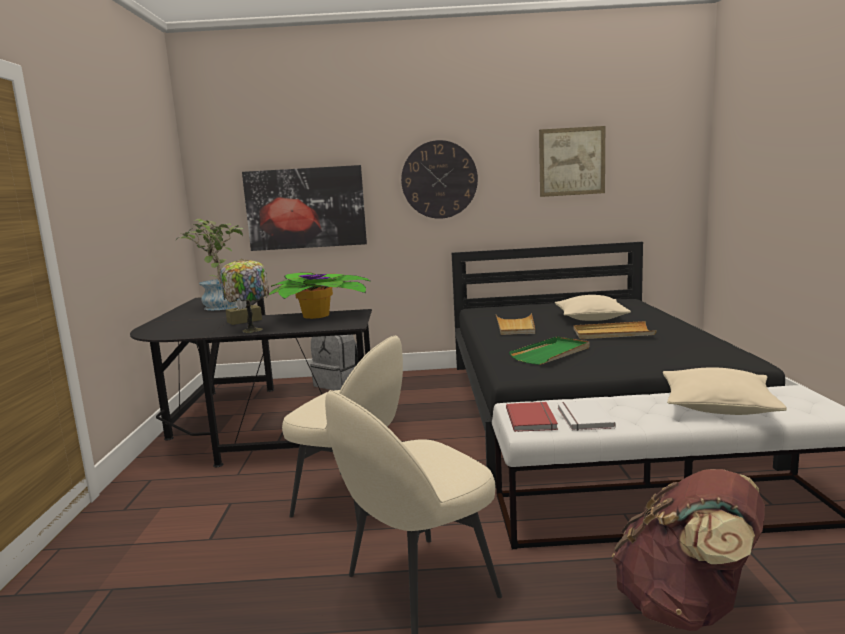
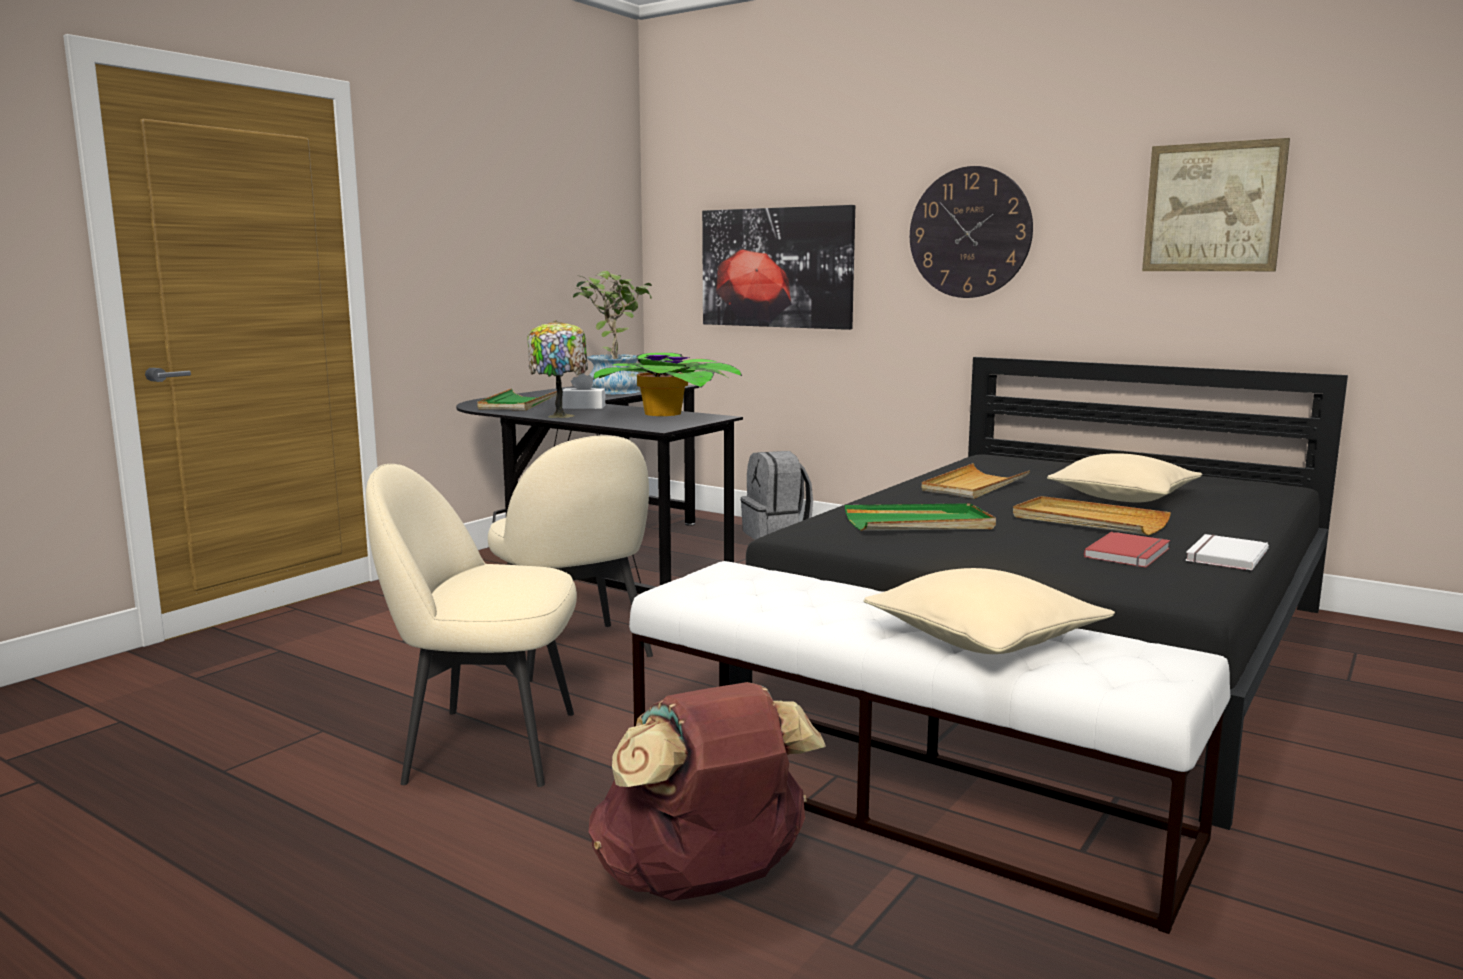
camera: 35 degrees right, 0 degrees up
brown tissue box [226,300,262,325] -> white tissue box [562,373,606,409]
red book [506,402,558,432] -> red book moved to [1084,532,1170,567]
white book [558,400,616,431] -> white book moved to [1185,534,1269,571]
none -> green tray [477,388,557,411]

